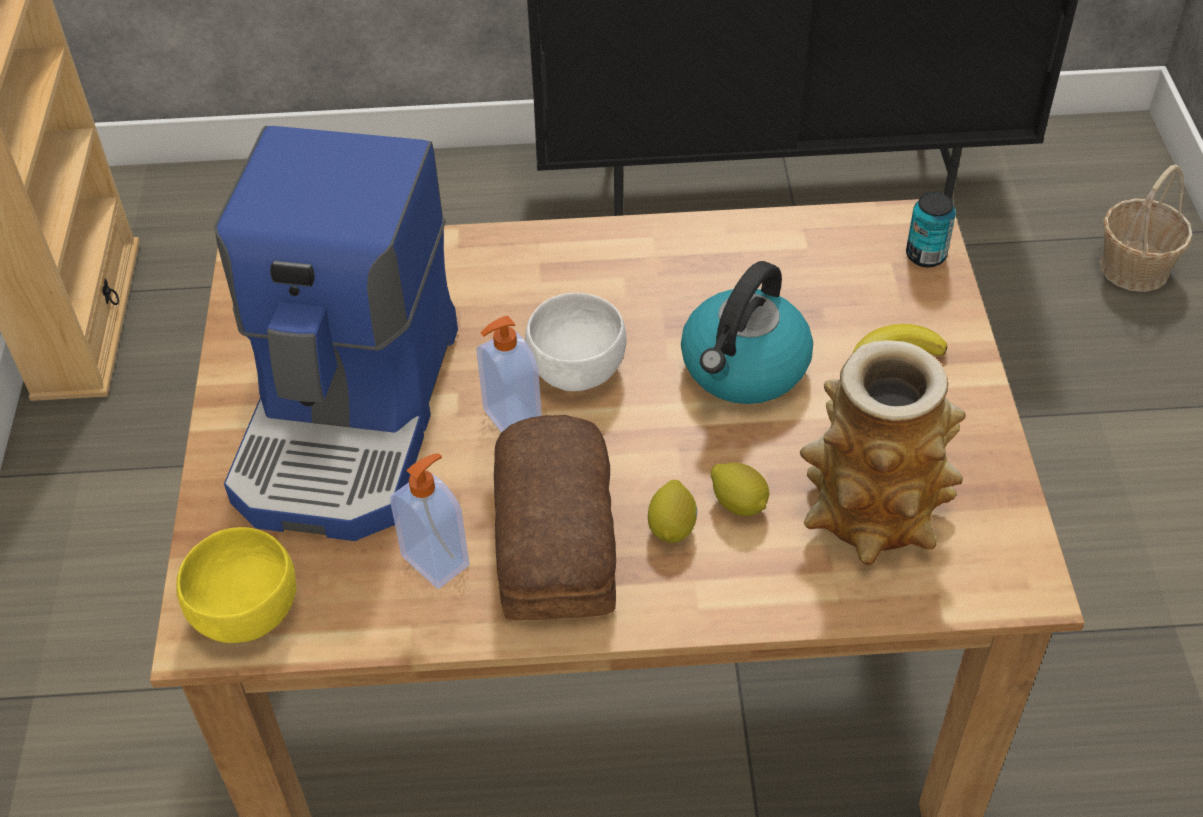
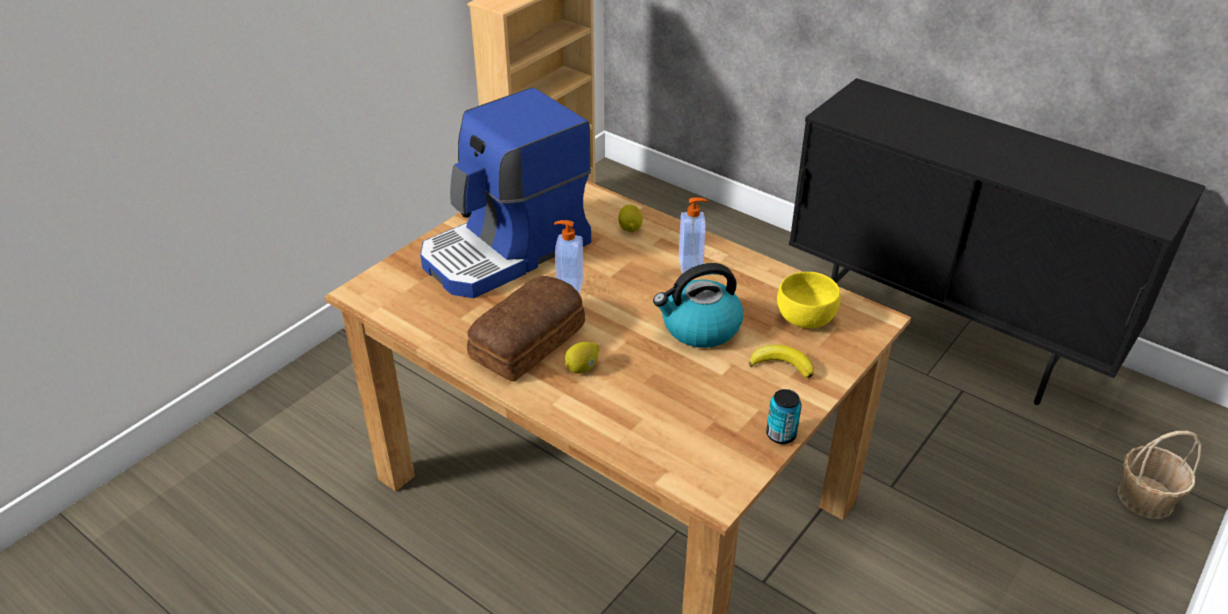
camera: 40 degrees right, 10 degrees down
yellow bowl [176,527,296,643] -> yellow bowl moved to [777,272,841,328]
soap dispenser [390,453,469,589] -> soap dispenser moved to [679,197,708,274]
white bowl [525,293,626,391] -> none
lemon [711,463,769,516] -> lemon moved to [619,205,643,232]
vase [800,340,966,565] -> none
can [906,192,956,267] -> can moved to [766,389,802,444]

